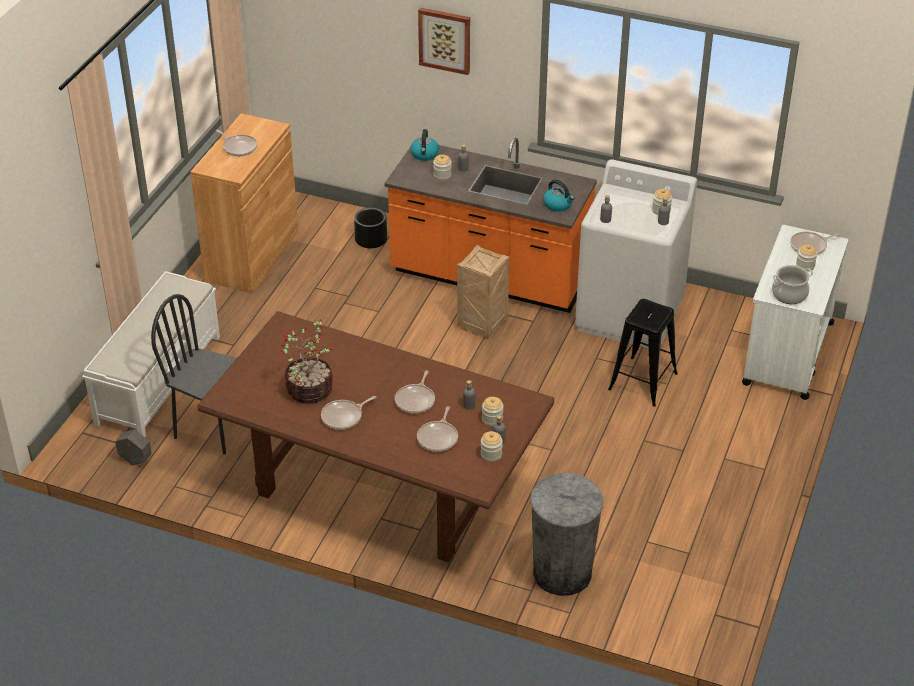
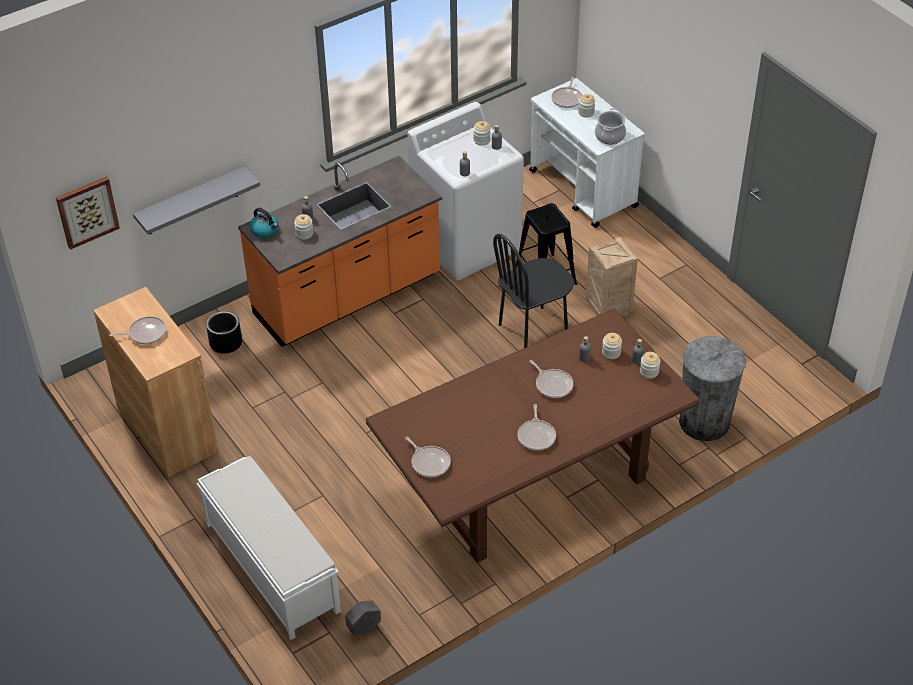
camera: 55 degrees left, 5 degrees up
black chair [151,294,237,455] -> black chair moved to [493,234,574,348]
potted plant [280,319,333,404] -> none
frying pan [417,406,458,452] -> frying pan moved to [405,437,451,477]
picture [418,8,470,75] -> picture moved to [56,176,120,250]
crate [457,245,510,339] -> crate moved to [586,237,638,317]
kettle [543,180,574,212] -> none
none -> grey shelf [133,166,260,234]

